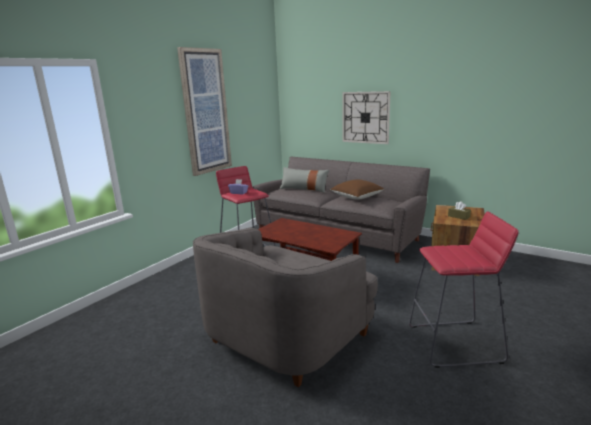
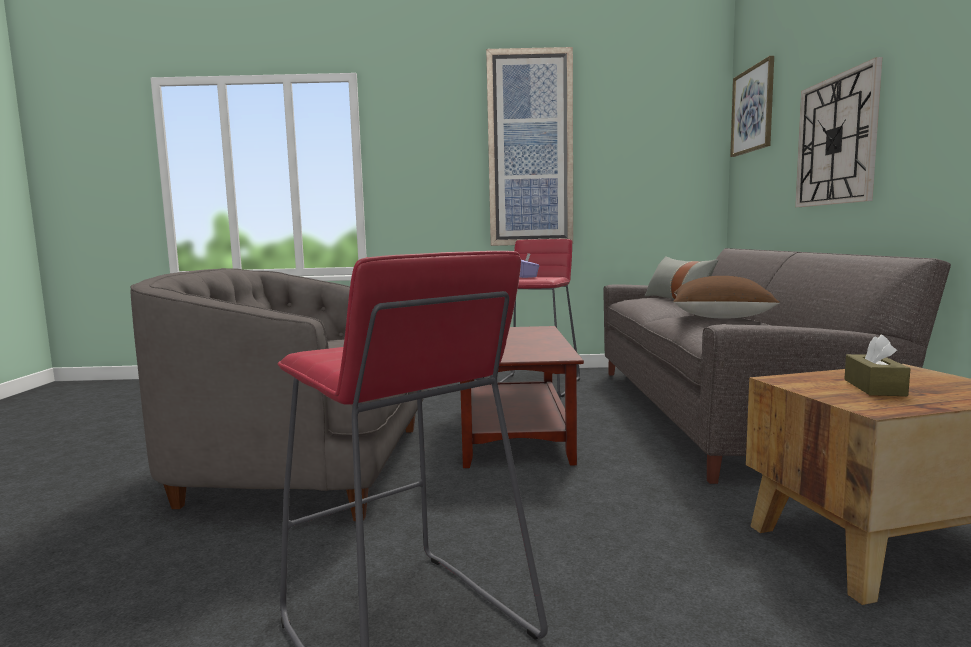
camera: 55 degrees right, 10 degrees down
none -> picture [730,56,774,157]

